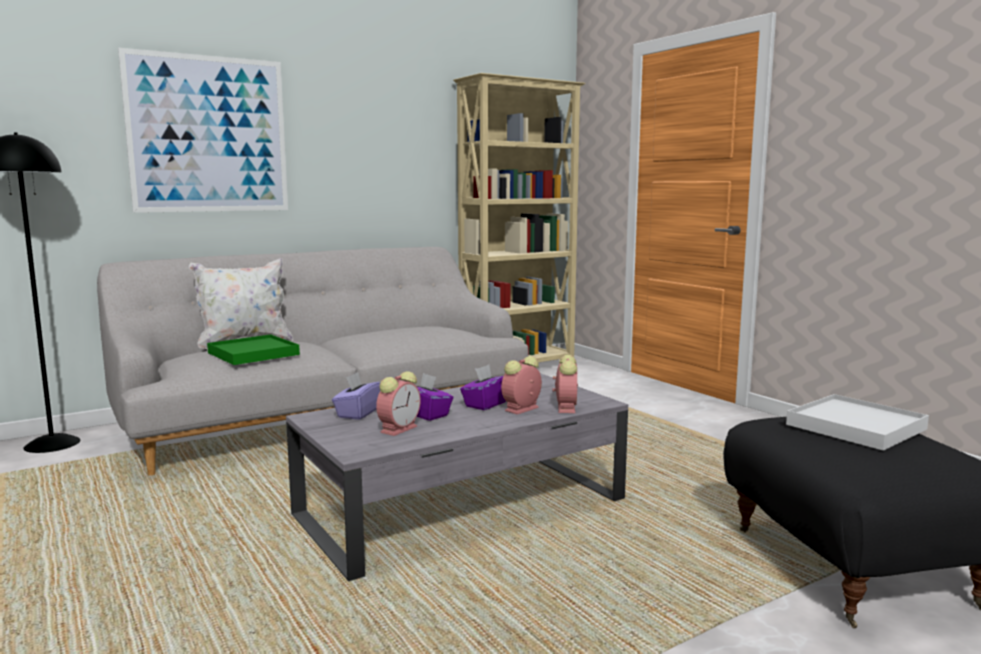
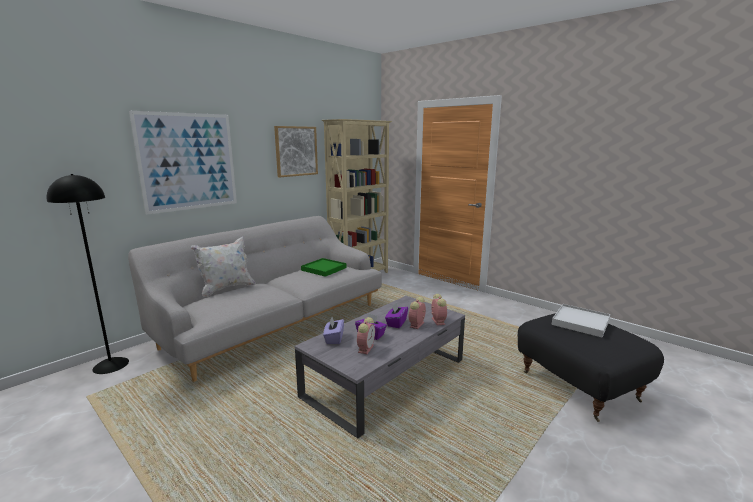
camera: 15 degrees left, 5 degrees up
green tray [207,334,300,365] -> green tray moved to [301,258,347,277]
none -> picture [274,126,318,177]

